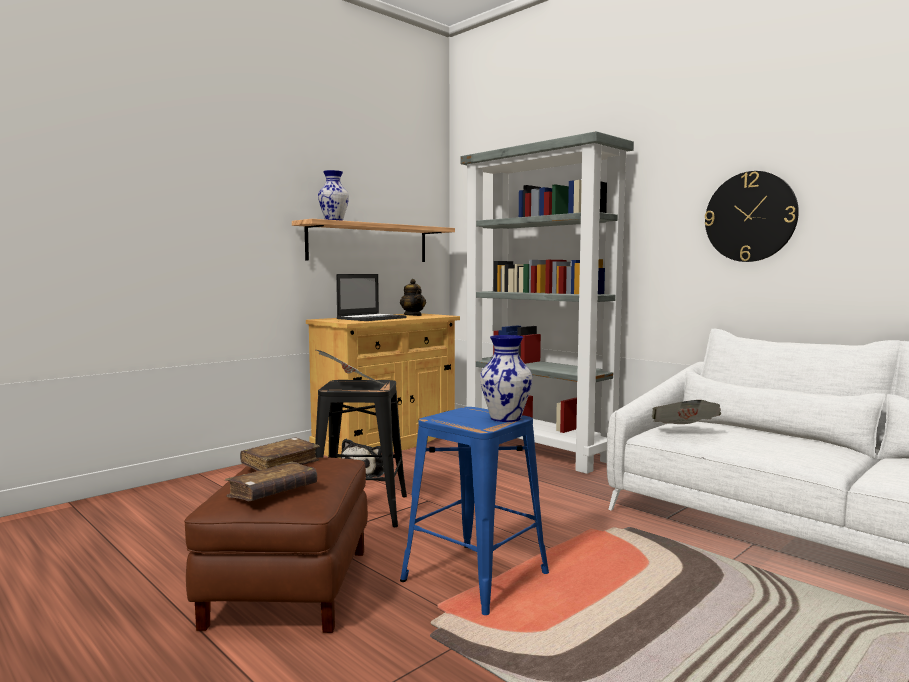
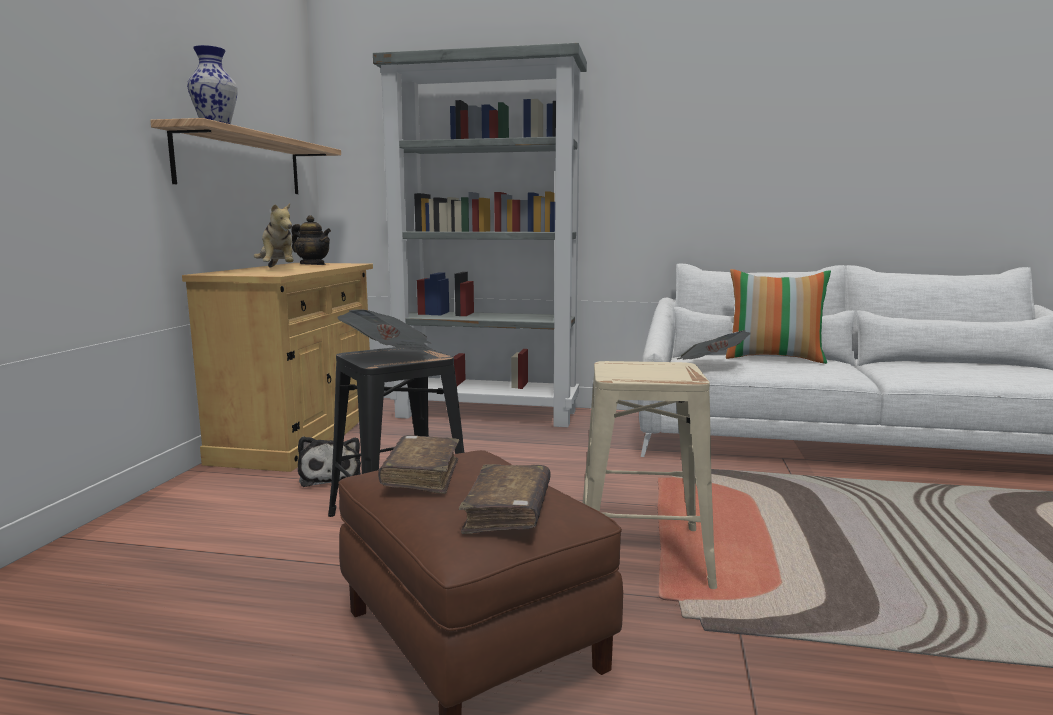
camera: 35 degrees left, 5 degrees up
laptop [336,274,407,321] -> plush toy [254,203,294,267]
blue stool [400,407,549,615] -> beige stool [583,361,717,589]
vase [480,335,533,422] -> none
wall clock [704,171,799,262] -> none
none -> pillow [726,269,831,364]

